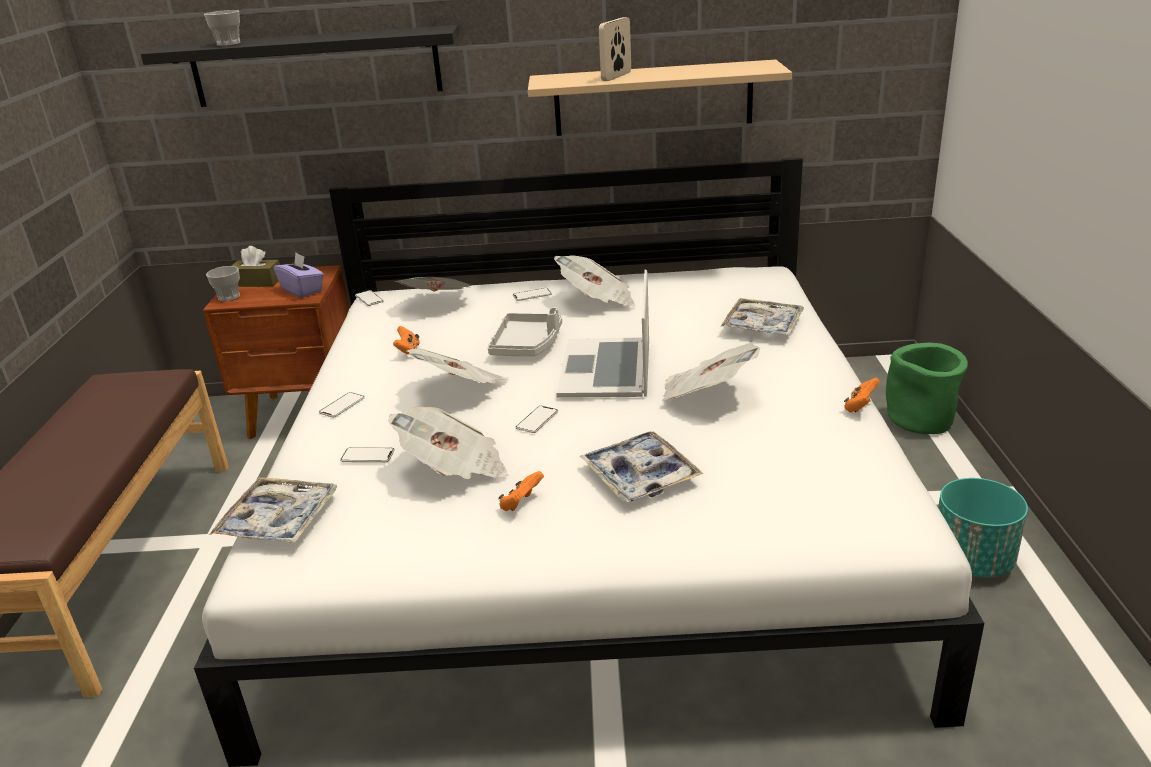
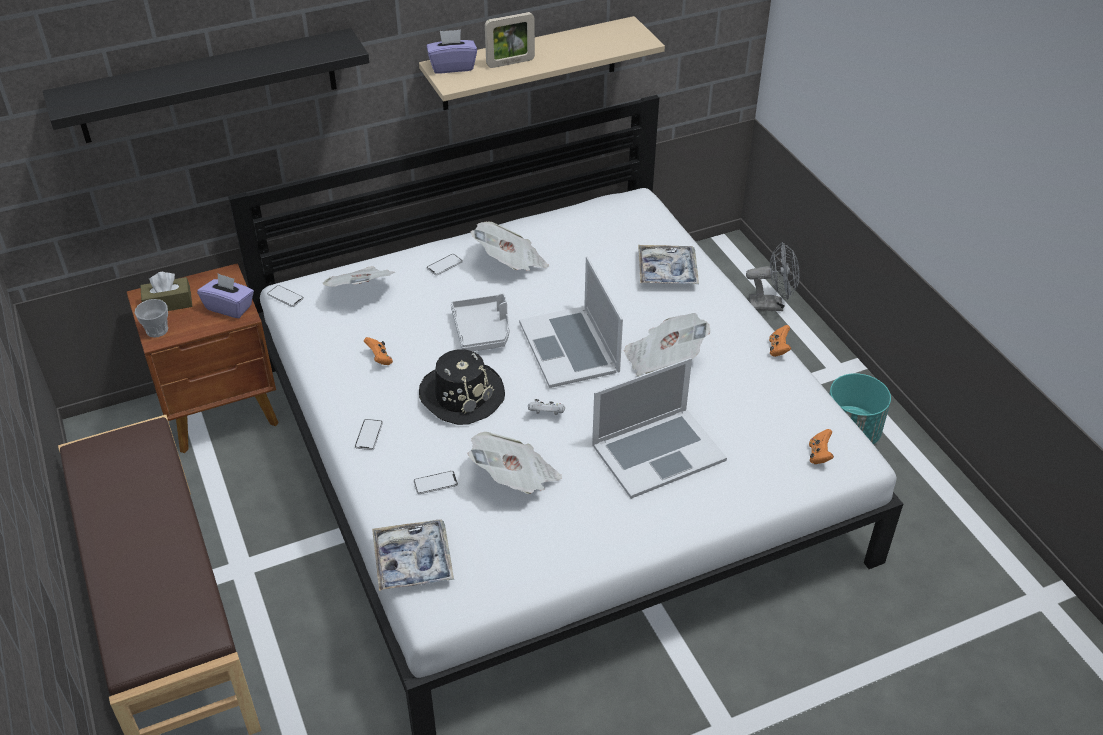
camera: 25 degrees left, 15 degrees up
cup [204,10,240,46] -> none
newspaper [406,348,509,383] -> black hat [419,349,505,425]
orange game controller [499,471,544,511] -> orange game controller moved to [809,429,834,464]
phone [516,406,558,433] -> white game controller [528,399,565,415]
tray [580,431,704,502] -> laptop [592,358,727,499]
picture frame [599,17,631,81] -> picture frame turned 120 degrees counterclockwise [485,12,535,68]
green planter [886,343,968,434] -> grey fan [746,242,799,311]
none -> purple tissue box [426,30,477,73]

